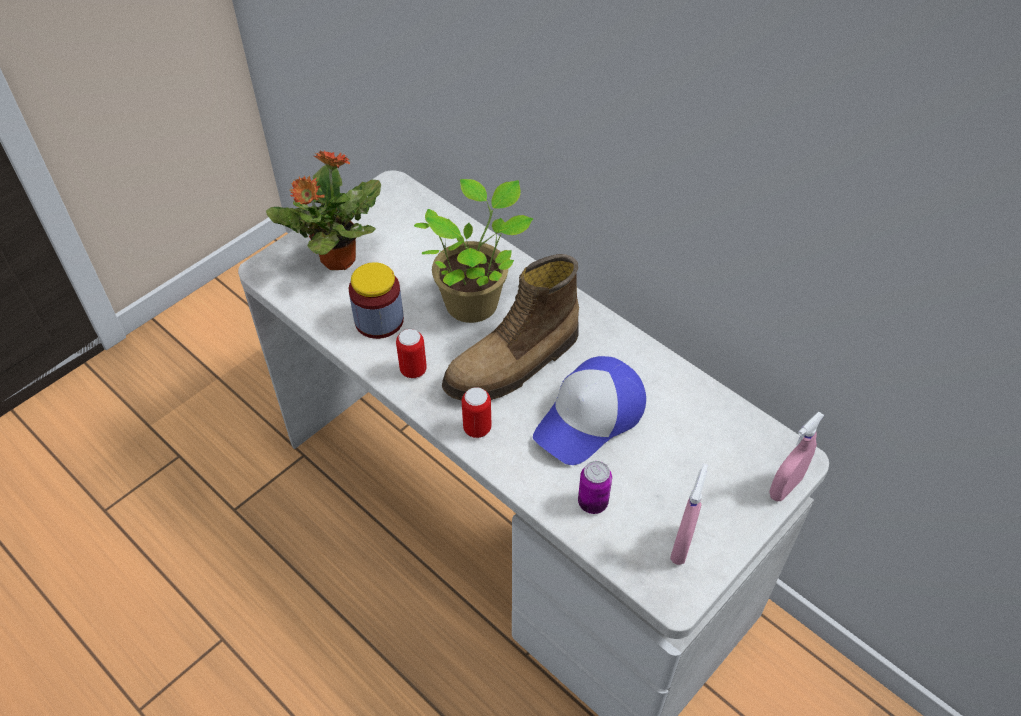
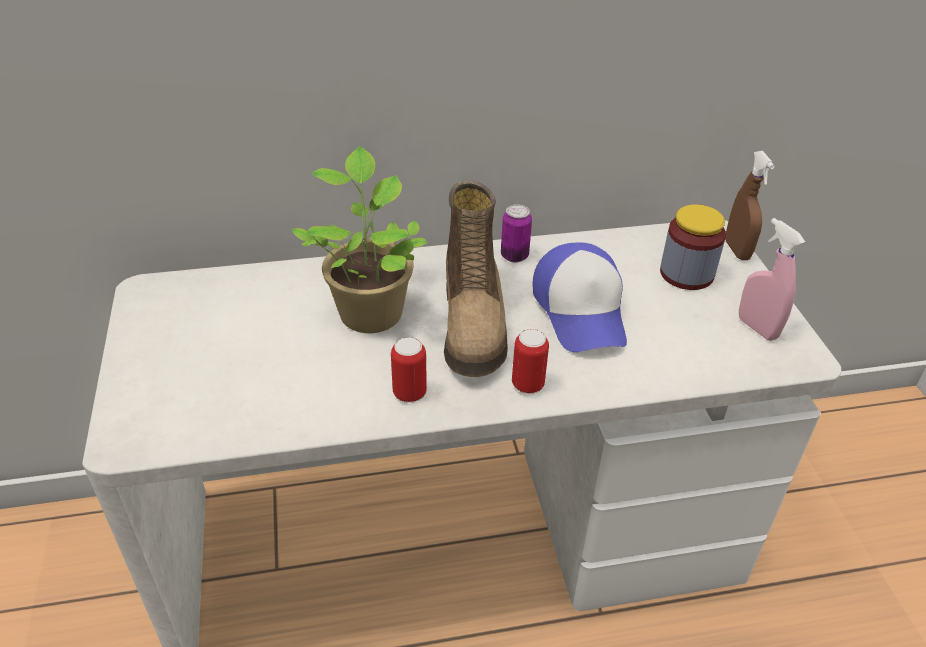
camera: 55 degrees left, 10 degrees down
potted plant [266,150,381,270] -> none
jar [349,262,404,339] -> jar moved to [660,204,726,290]
can [578,461,612,514] -> can moved to [501,204,532,263]
pink spray bottle [769,412,824,501] -> brown spray bottle [725,151,775,260]

